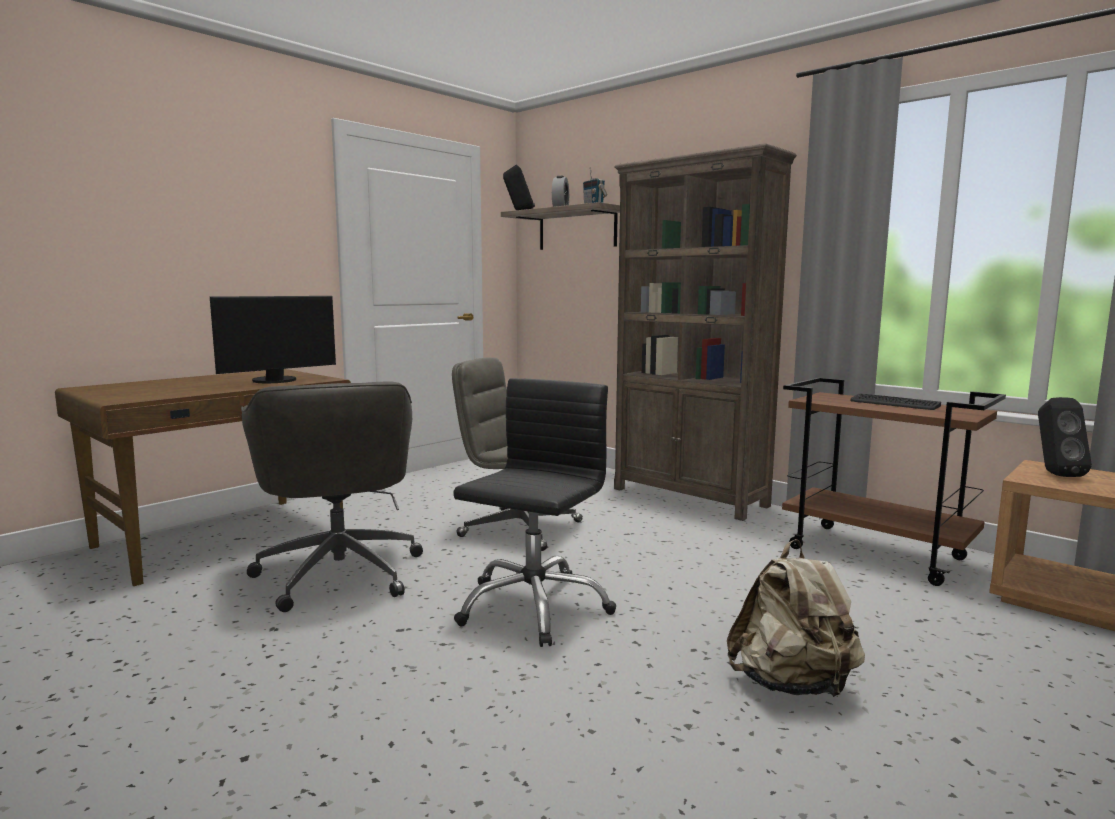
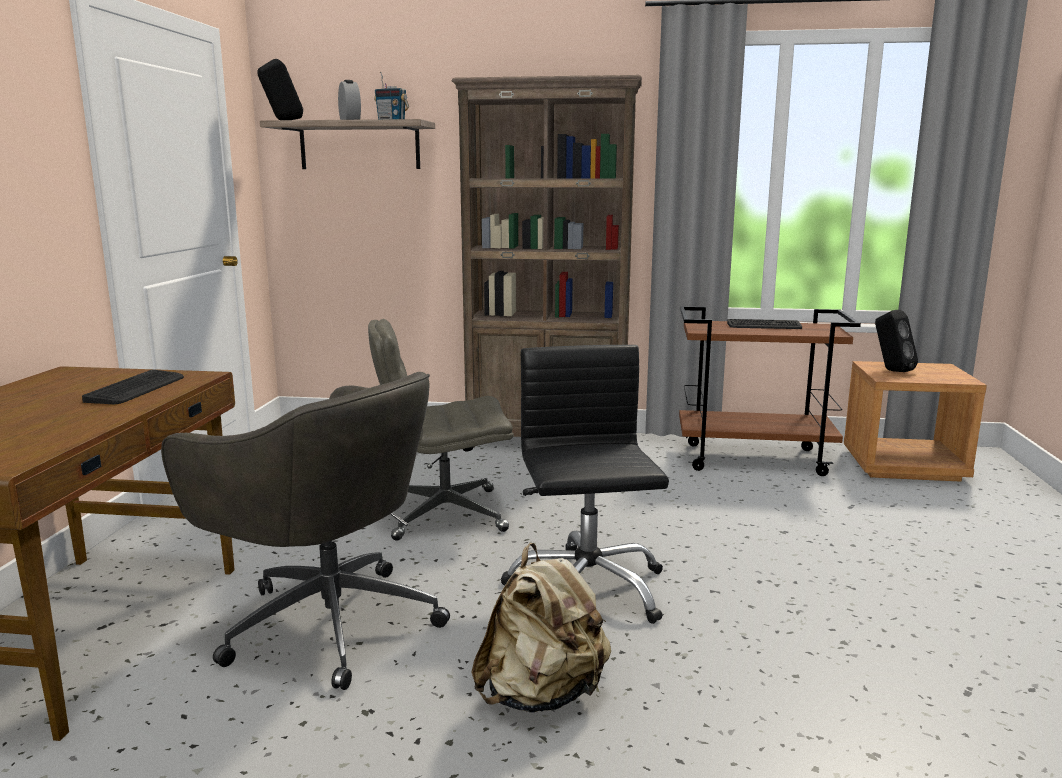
camera: 35 degrees left, 5 degrees up
monitor [210,296,336,383] -> keyboard [82,370,184,404]
beige backpack [727,539,865,697] -> beige backpack moved to [471,543,611,713]

